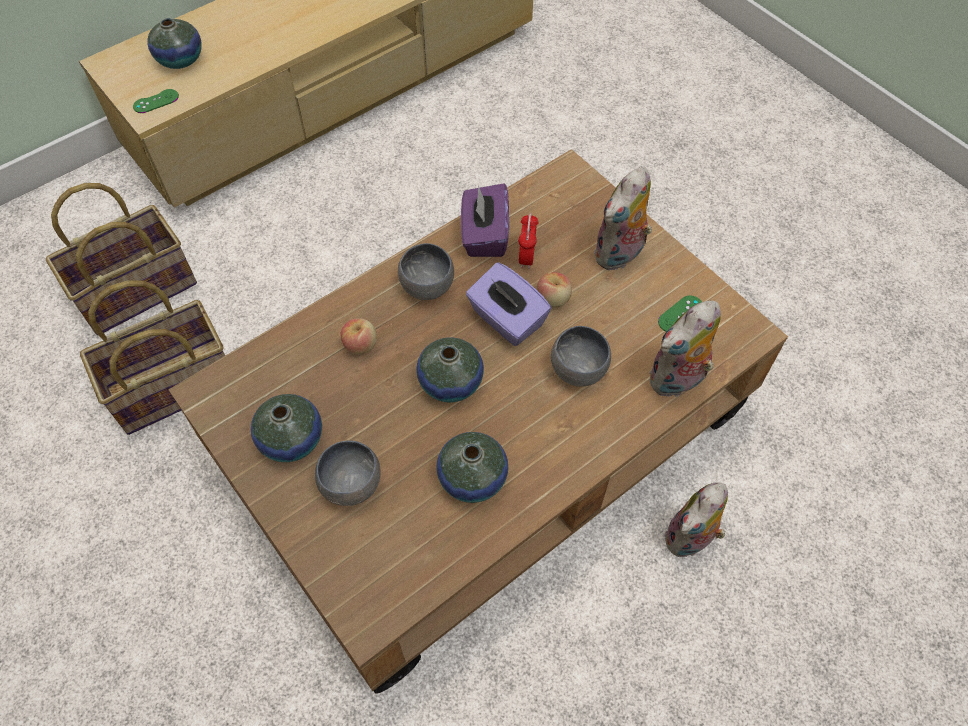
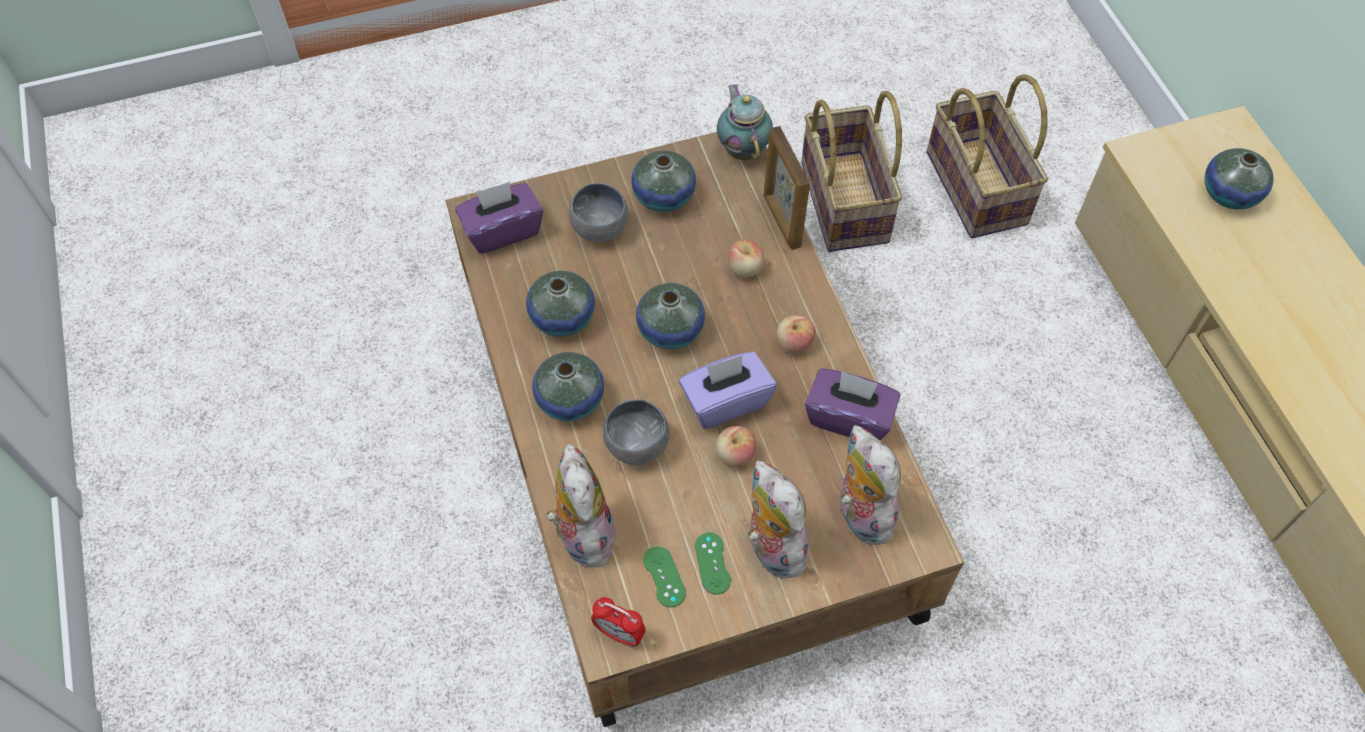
camera: 110 degrees right, 0 degrees up
green game controller [133,89,179,113] -> green game controller moved to [695,532,731,594]
grey bowl [398,243,454,300] -> apple [777,314,816,354]
alarm clock [518,213,539,269] -> alarm clock moved to [591,597,646,646]
plush toy [664,482,729,557] -> plush toy moved to [840,425,901,545]
none -> purple tissue box [455,182,543,254]
none -> vase [532,352,604,421]
none -> teapot [717,84,773,160]
none -> picture frame [764,126,810,250]

